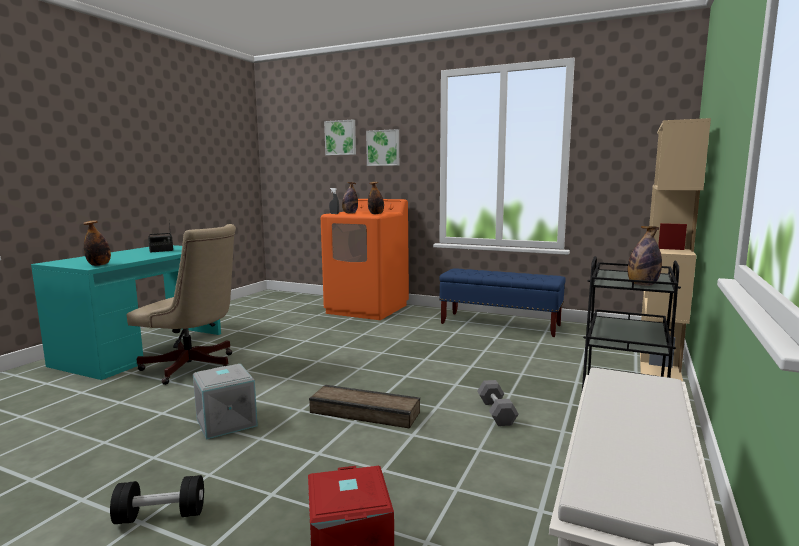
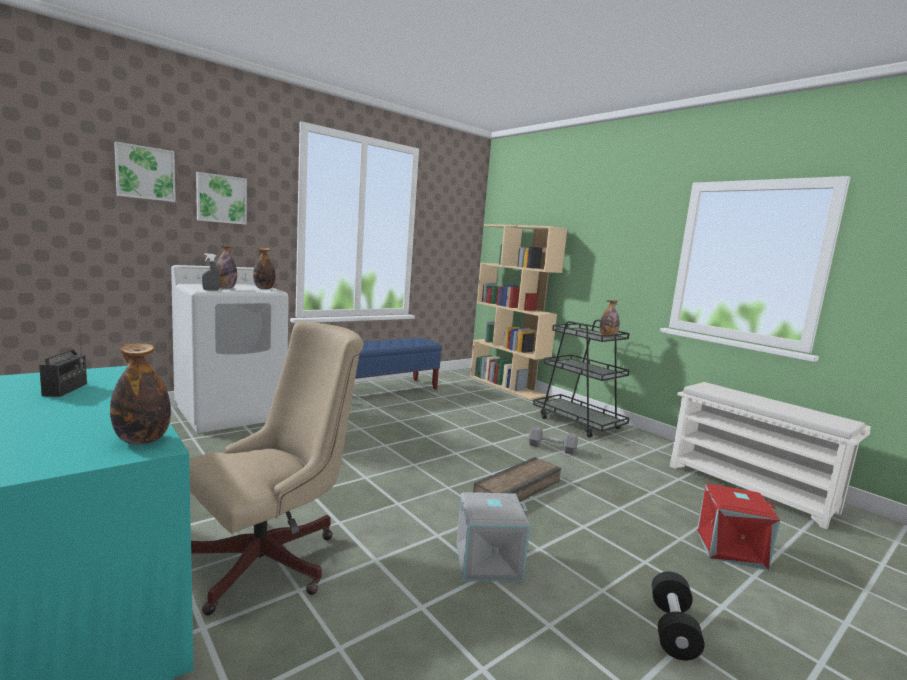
camera: 65 degrees left, 0 degrees up
orange washing machine [321,199,409,320] -> white washing machine [171,265,289,433]

